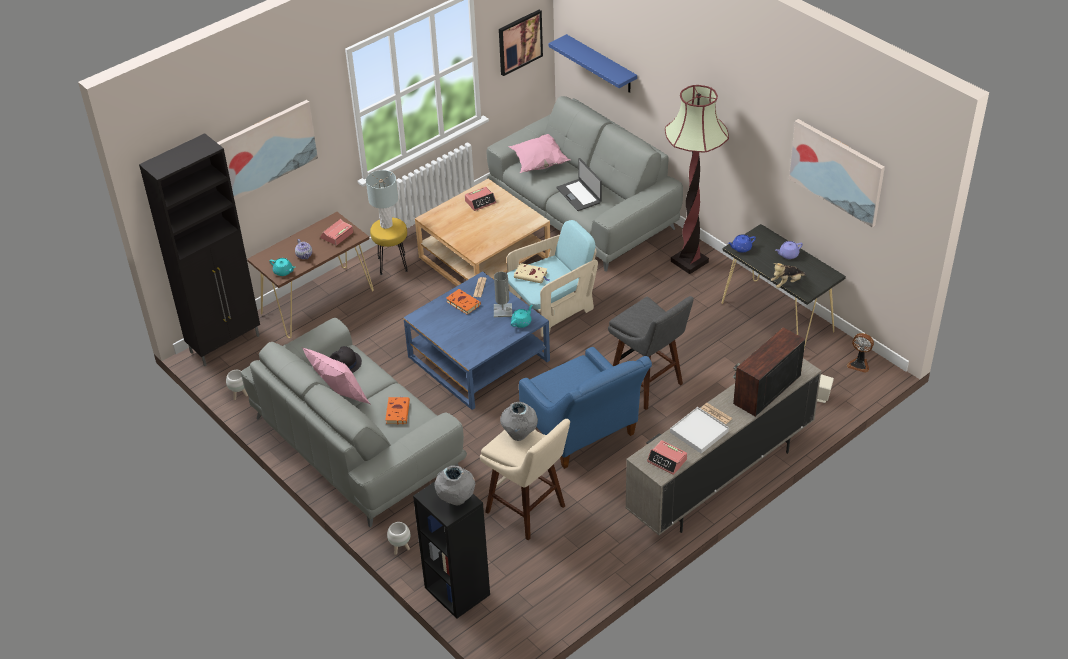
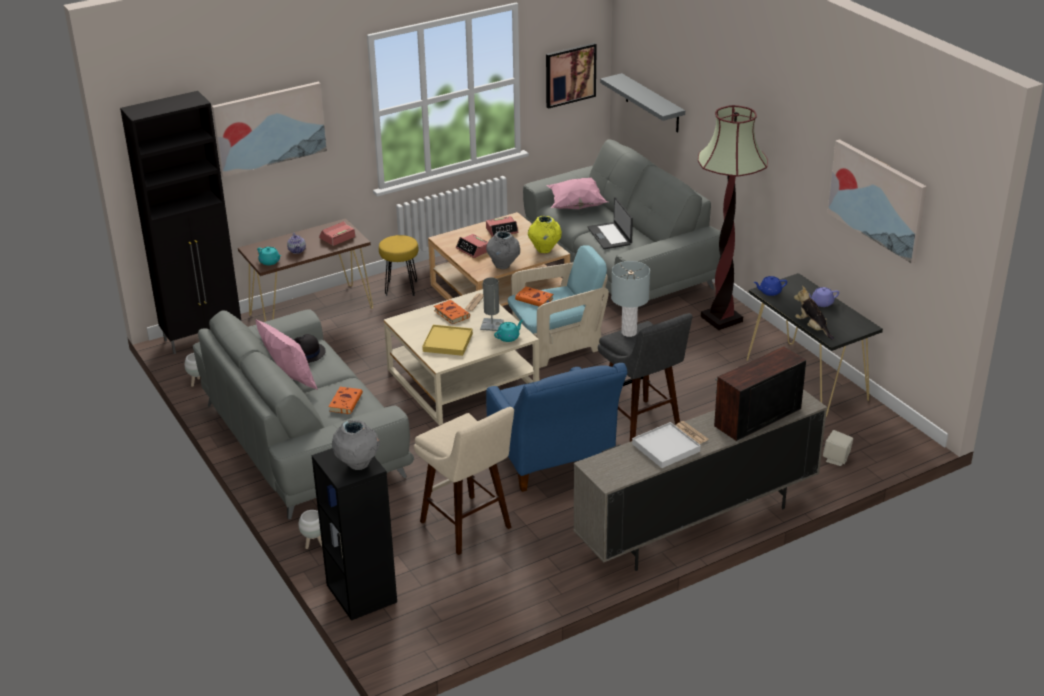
camera: 10 degrees right, 10 degrees down
grey table lamp [366,170,398,229] -> grey table lamp moved to [611,261,650,337]
blue coffee table [403,271,550,410] -> beige coffee table [384,289,539,425]
grey vase [500,402,538,441] -> grey vase moved to [486,231,520,269]
beige book [514,263,549,284] -> orange book [515,286,553,307]
blue shelf [548,34,637,93] -> grey shelf [600,73,685,133]
alarm clock [647,440,687,475] -> alarm clock moved to [456,234,488,258]
plush toy [771,263,806,288] -> plush toy turned 75 degrees clockwise [794,286,834,340]
fan [847,333,874,373] -> none
none -> yellow tray [422,325,473,356]
none -> yellow vase [528,216,562,253]

